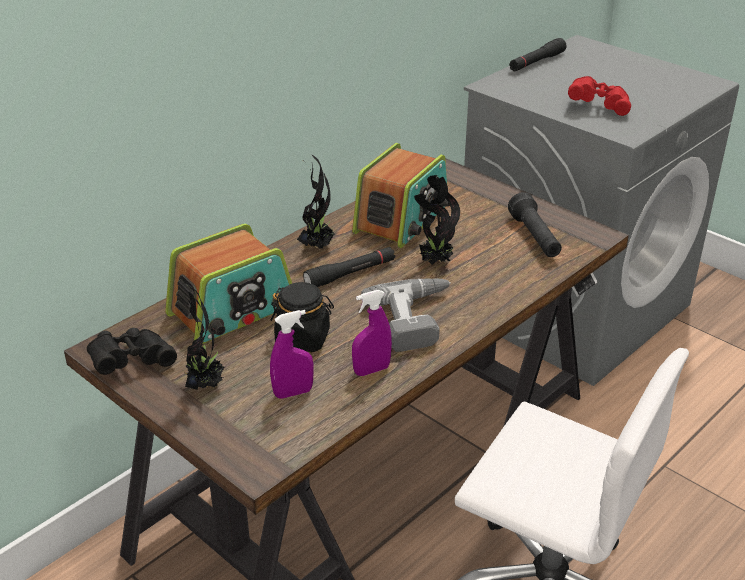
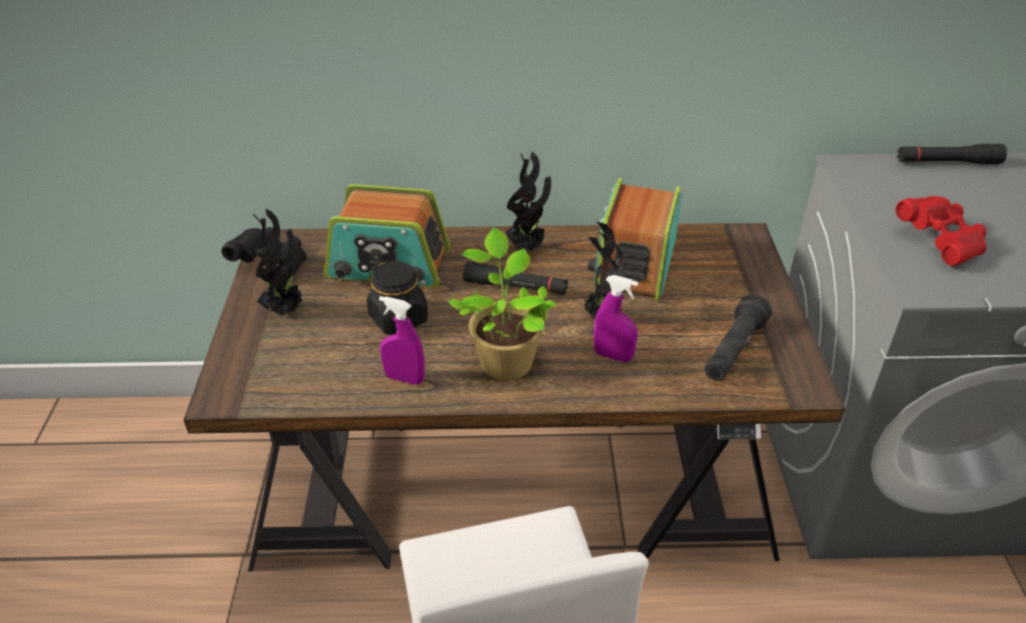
camera: 45 degrees right, 5 degrees up
purple spray bottle [270,310,314,399] -> purple spray bottle moved to [594,275,638,362]
radio [352,143,450,248] -> radio turned 120 degrees clockwise [587,178,682,301]
power drill [361,278,451,352] -> potted plant [448,228,557,380]

